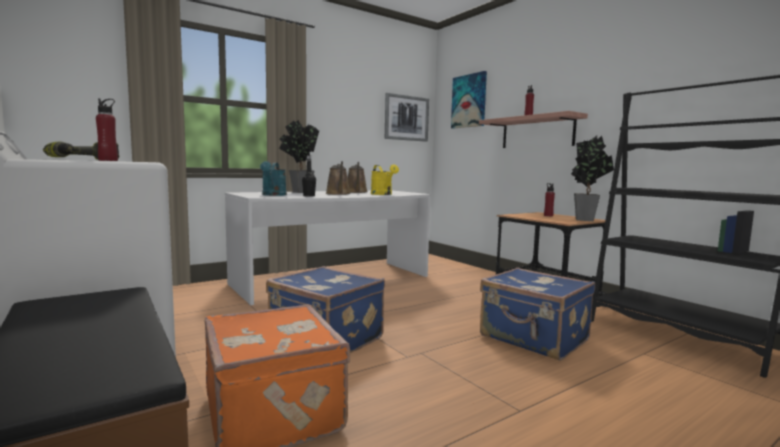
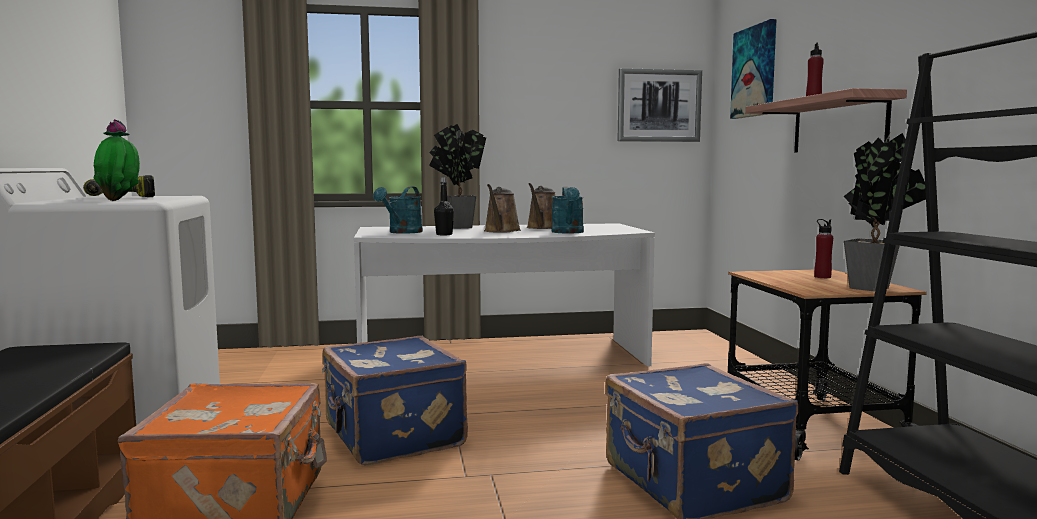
camera: 25 degrees right, 0 degrees up
red bottle [96,98,118,161] -> potted plant [93,119,140,201]
yellow watering can [371,164,399,195] -> turquoise watering can [552,187,584,234]

